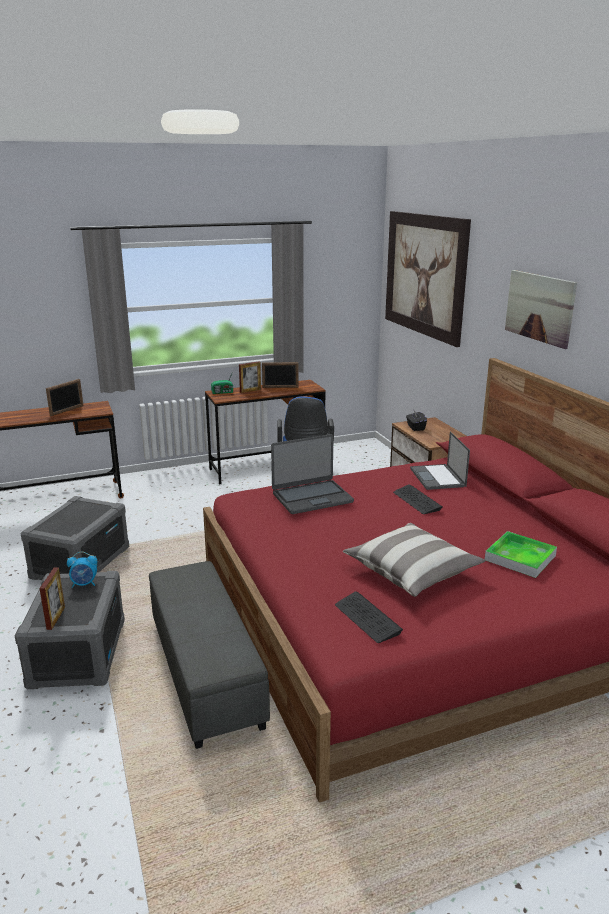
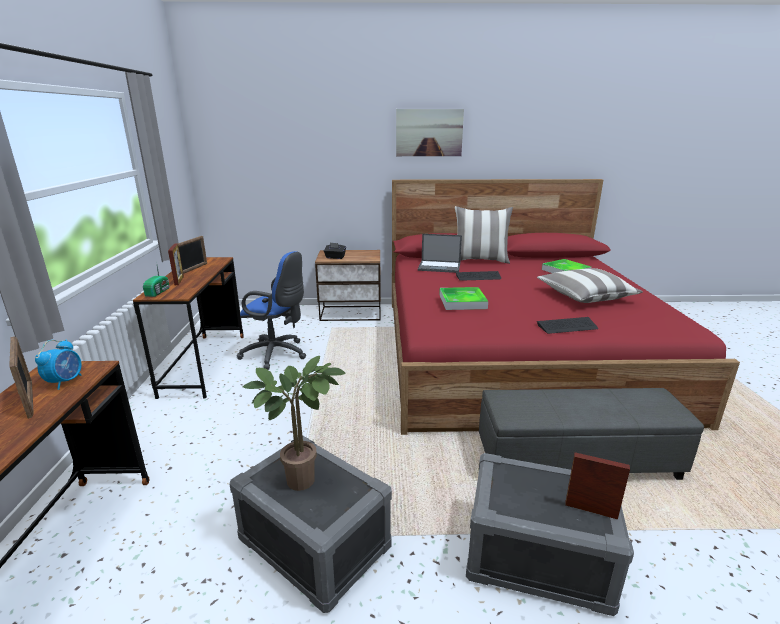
camera: 70 degrees left, 0 degrees up
alarm clock [67,552,97,588] -> alarm clock moved to [35,340,82,390]
laptop [271,434,354,514] -> tray [439,287,488,310]
keyboard [335,591,403,643] -> keyboard moved to [537,317,598,334]
picture [385,211,471,347] -> none
none -> potted plant [243,356,346,491]
none -> pillow [455,206,513,264]

